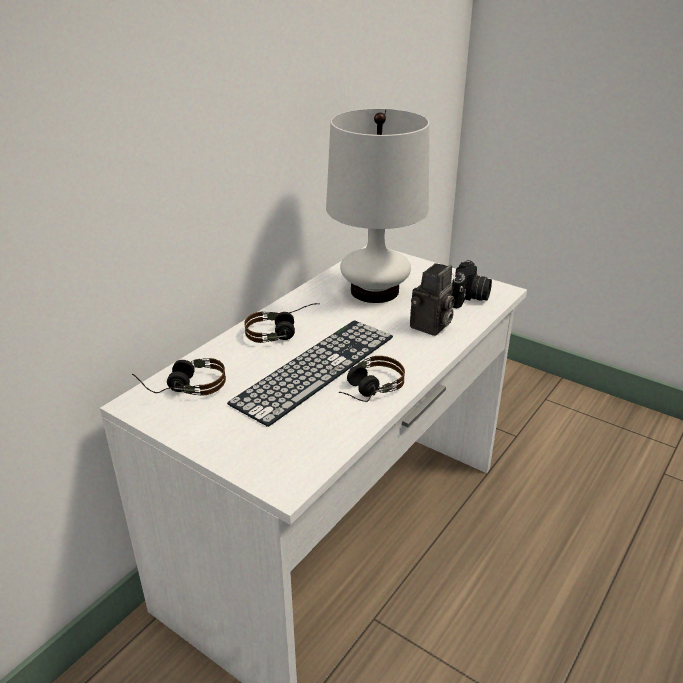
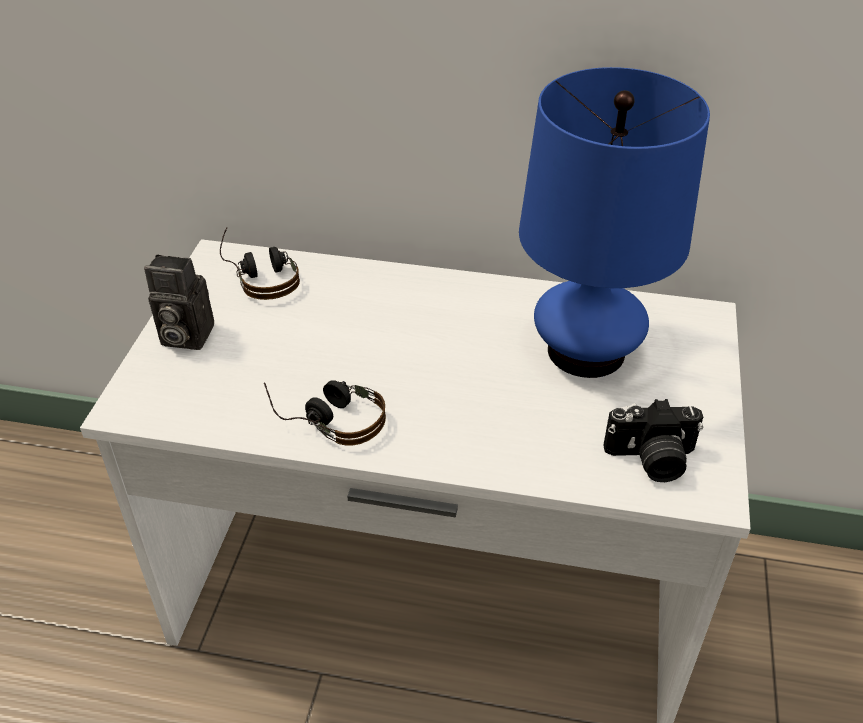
camera: 65 degrees right, 10 degrees up
keyboard [227,320,393,427] -> none
headphones [244,303,318,343] -> none
white table lamp [326,109,429,303] -> blue table lamp [519,67,710,378]
camera [410,263,454,336] -> camera moved to [144,254,214,350]

